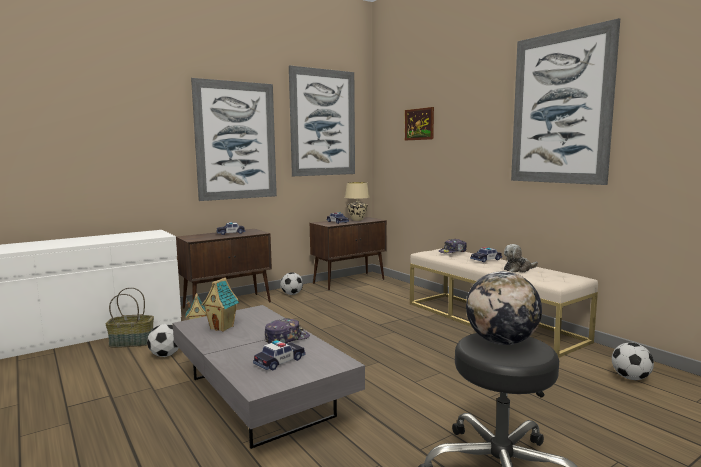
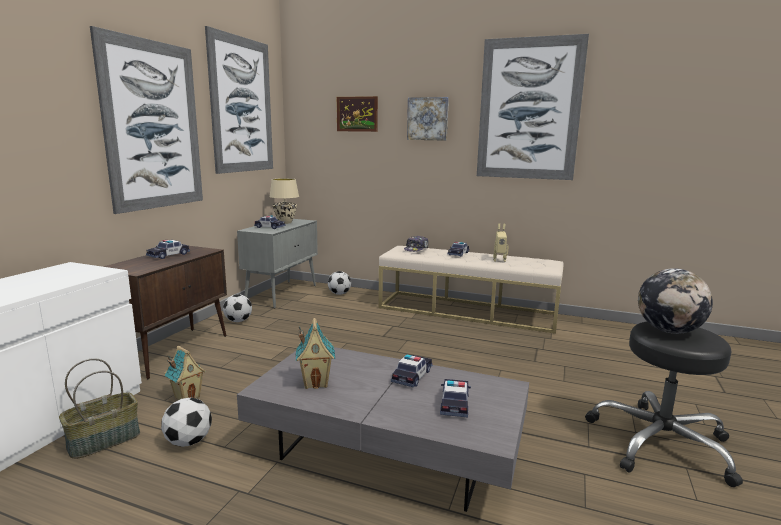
camera: 35 degrees left, 5 degrees up
cap [265,318,310,344] -> toy car [391,355,433,387]
brown cabinet [310,217,387,290] -> grey cabinet [237,219,318,308]
plush toy [504,244,538,272] -> toy robot [493,223,509,262]
football [612,342,654,380] -> football moved to [328,271,351,295]
none -> picture [407,97,449,141]

